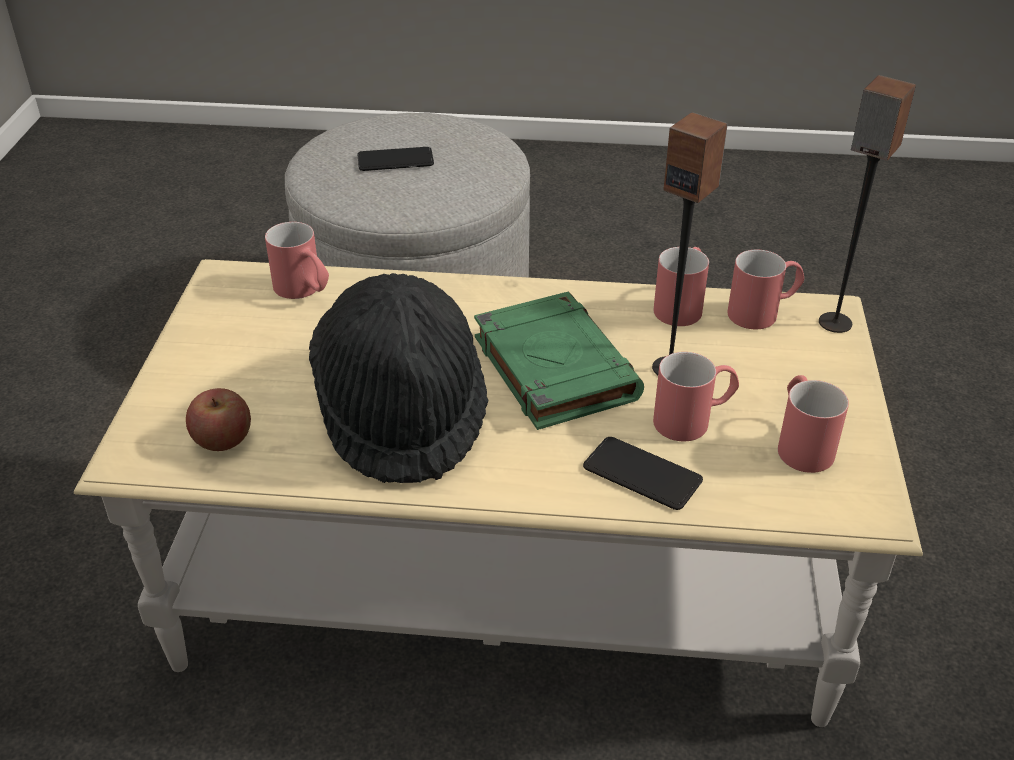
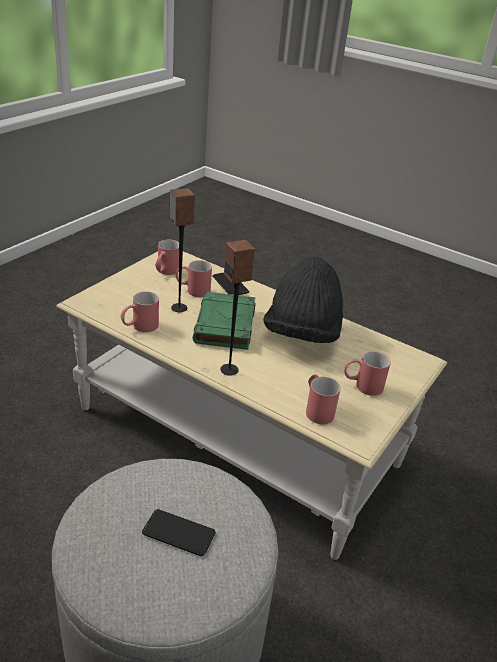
camera: 155 degrees left, 5 degrees down
apple [186,388,251,451] -> none
red mug [727,250,804,329] -> red mug moved to [344,351,391,396]
speaker [819,75,916,333] -> speaker moved to [220,240,255,376]

